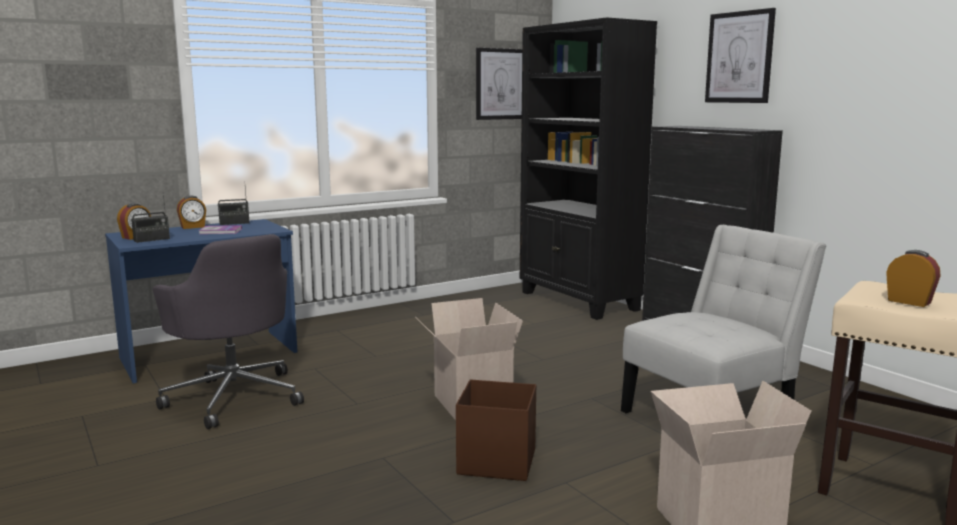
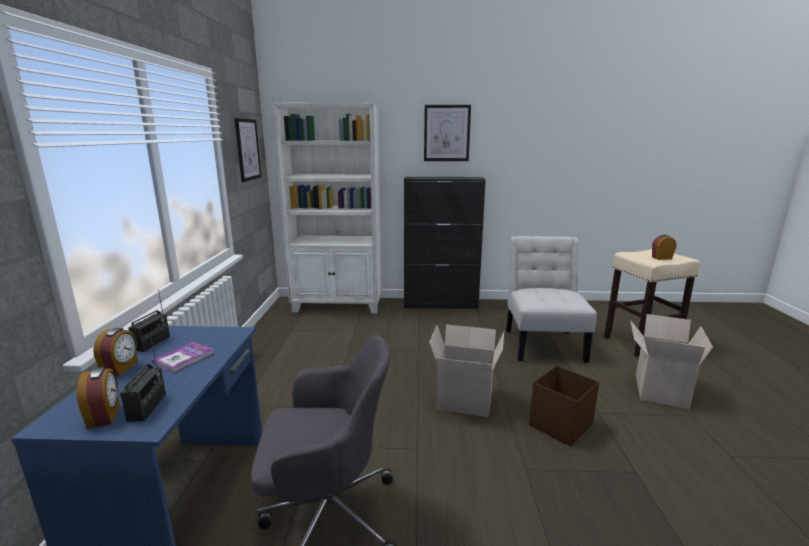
camera: 55 degrees left, 5 degrees up
black bookcase [520,17,657,320] -> white bookcase [272,102,382,314]

